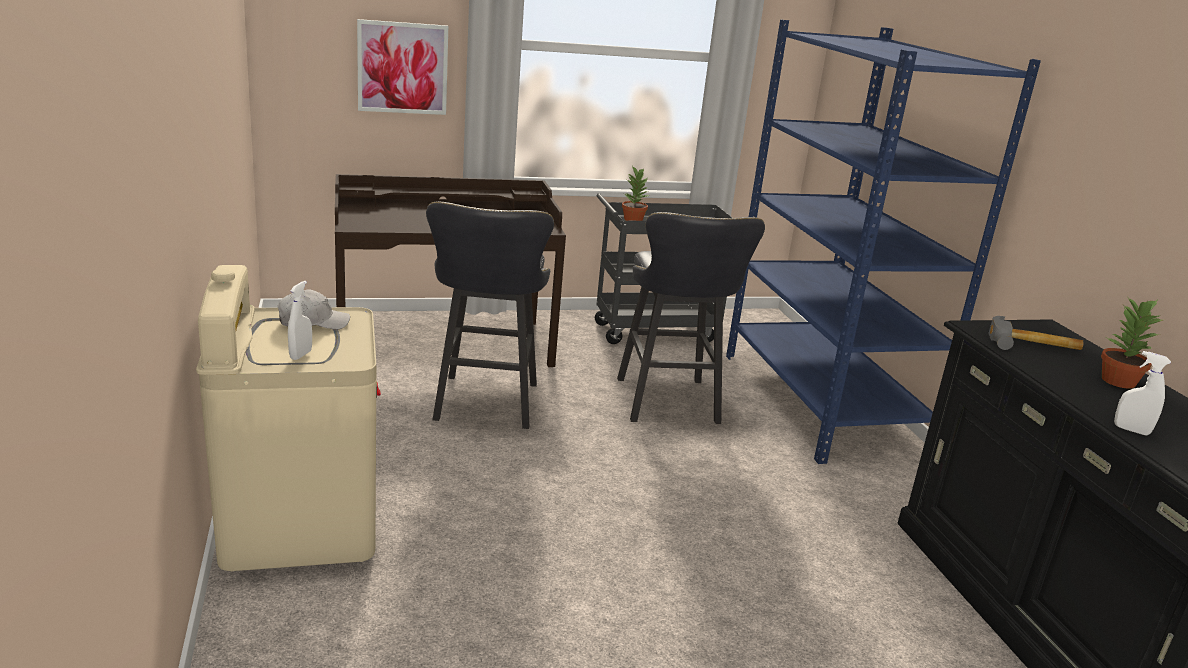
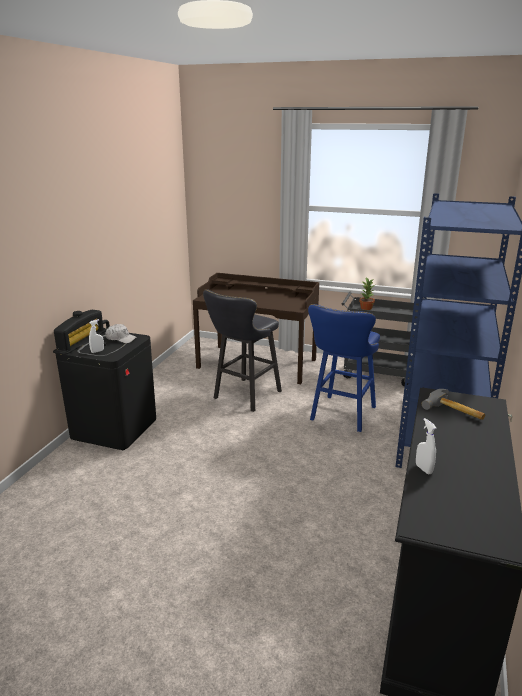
camera: 35 degrees right, 0 degrees up
beige washing machine [196,265,381,571] -> black washing machine [53,310,156,450]
picture [357,19,448,115] -> none
black stool [617,212,765,424] -> blue stool [308,304,380,432]
potted plant [1101,298,1165,389] -> none

